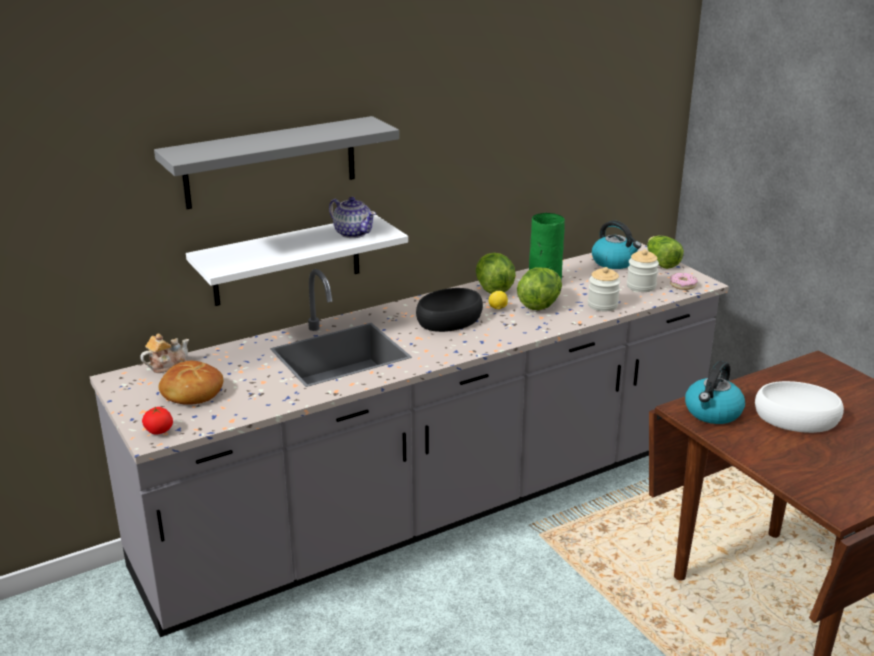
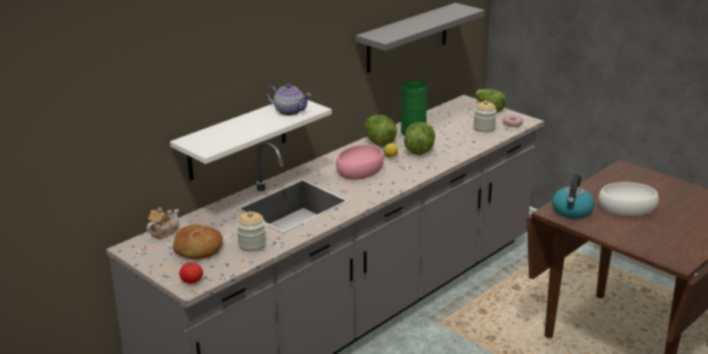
camera: 15 degrees left, 0 degrees up
grey shelf [154,116,399,209] -> grey shelf moved to [356,3,485,73]
black bowl [416,288,483,332] -> pink bowl [336,144,384,180]
jar [588,267,621,311] -> jar moved to [237,211,266,252]
kettle [592,221,641,269] -> none

